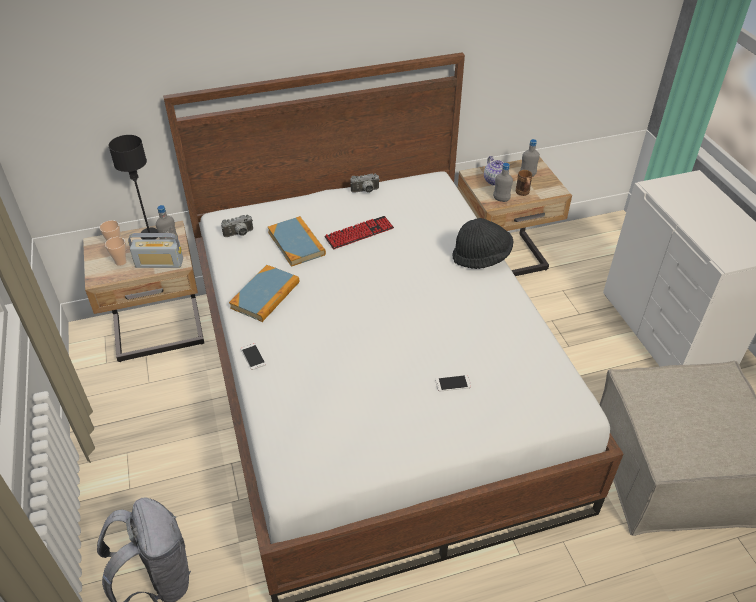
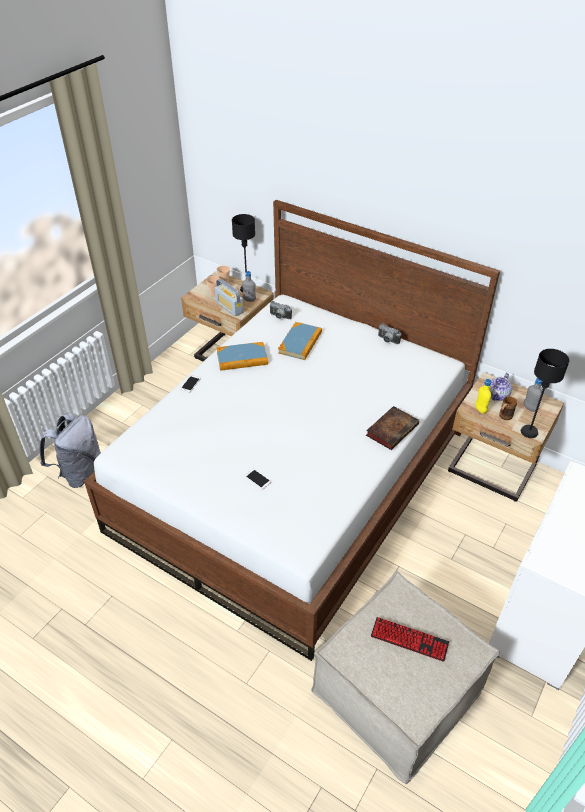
camera: 50 degrees right, 0 degrees up
keyboard [324,216,394,249] -> keyboard moved to [371,617,449,662]
black hat [452,218,514,269] -> book [366,406,419,450]
grey bottle [493,163,513,202] -> yellow bottle [475,379,491,414]
none -> black table lamp [521,349,569,438]

